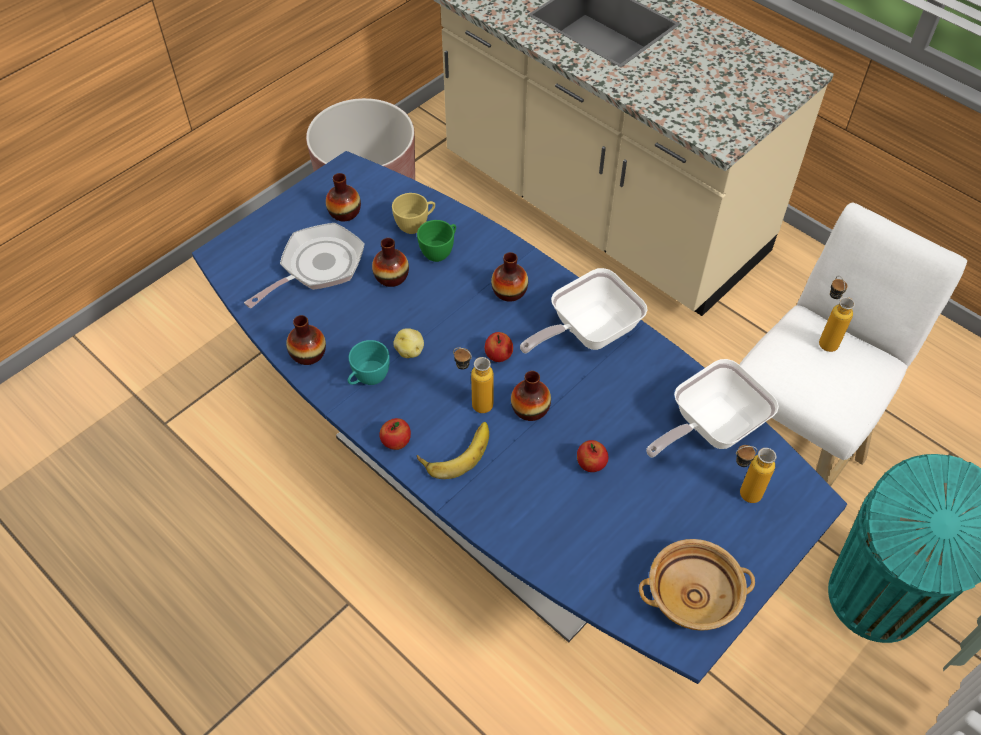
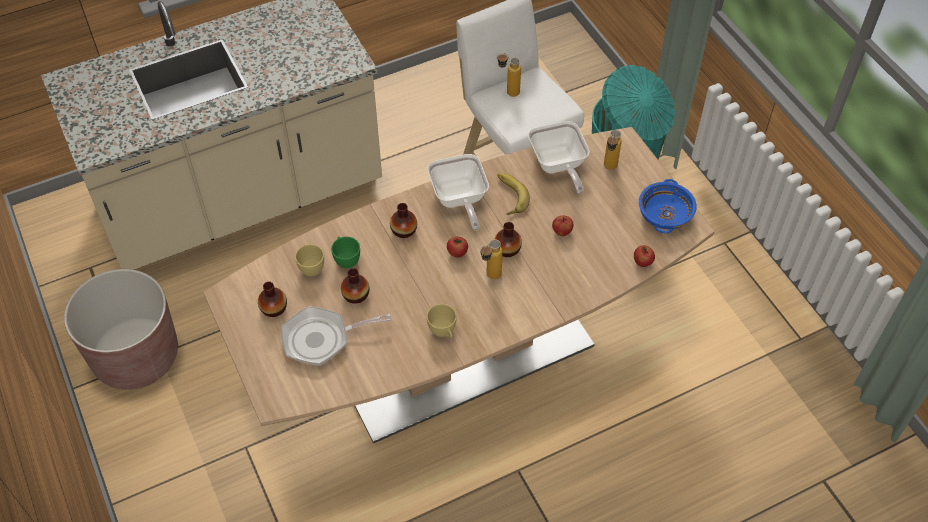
camera: 70 degrees left, 0 degrees up
blue dining table [192,151,847,684] -> brown dining table [203,127,715,444]
frying pan [244,223,365,308] -> frying pan turned 75 degrees counterclockwise [281,306,391,366]
vase [286,315,326,365] -> none
turquoise cup [348,340,390,385] -> yellow cup [427,304,457,339]
apple [379,418,411,450] -> apple moved to [634,245,655,267]
potato [393,328,424,358] -> none
banana [417,422,489,479] -> banana moved to [497,173,530,215]
beige bowl [639,539,755,631] -> blue bowl [639,179,697,233]

